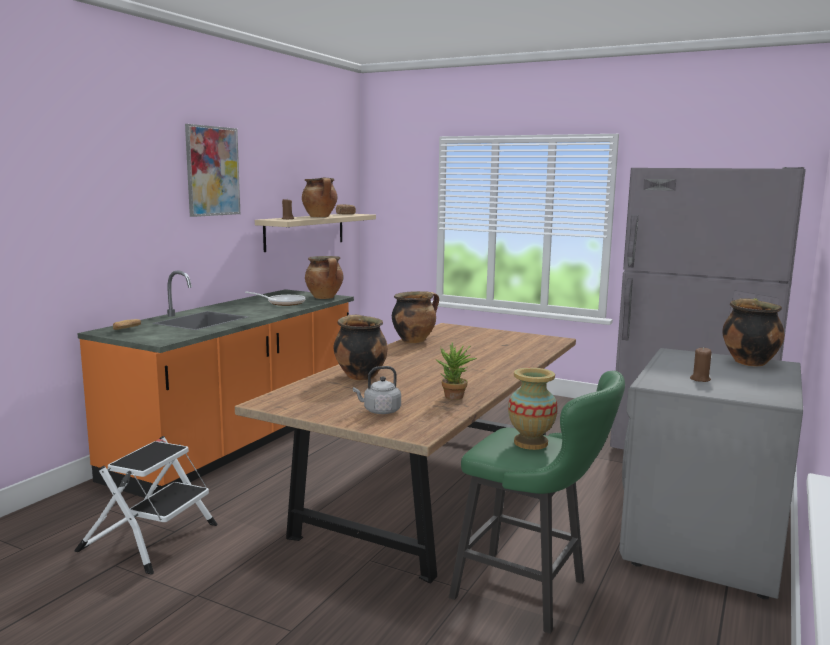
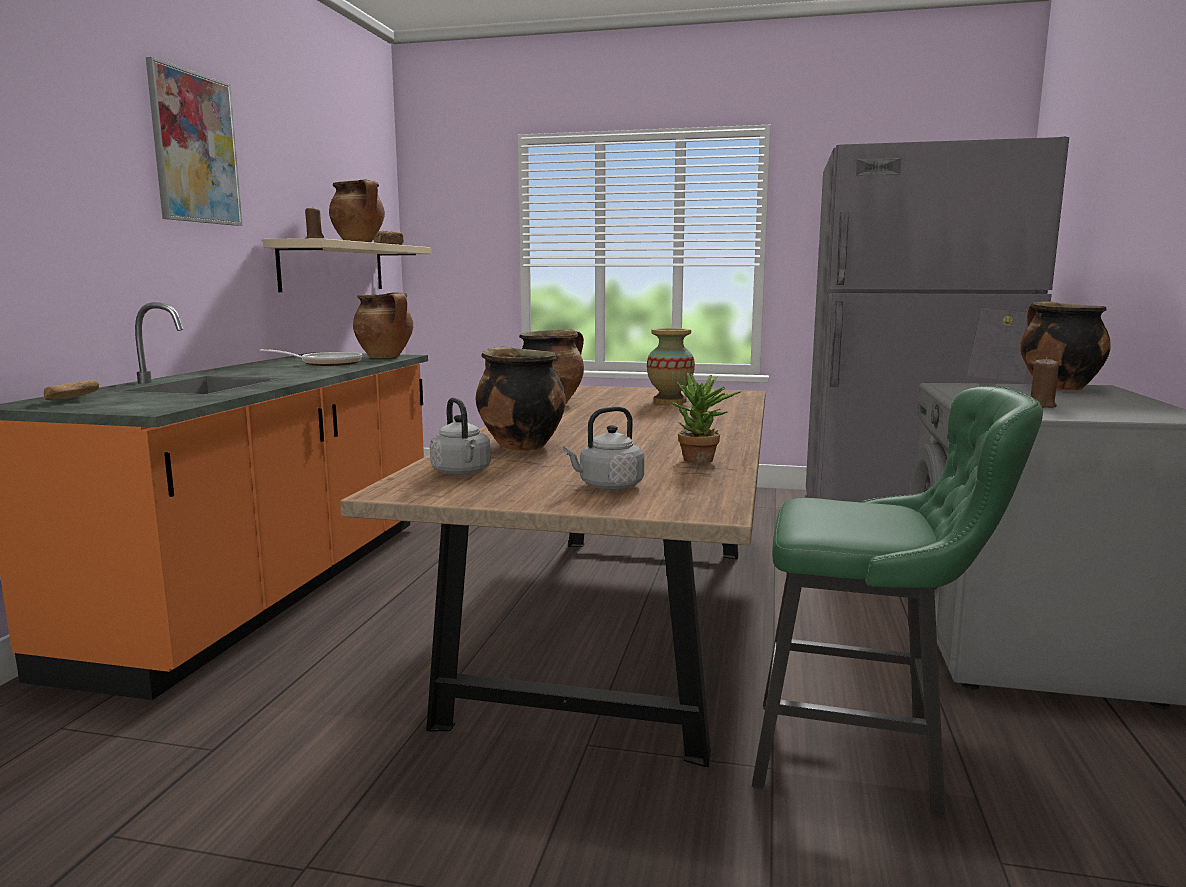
camera: 15 degrees left, 0 degrees up
step ladder [74,436,218,575] -> none
vase [508,368,558,450] -> vase moved to [647,328,695,404]
none -> grey kettle [430,398,491,475]

